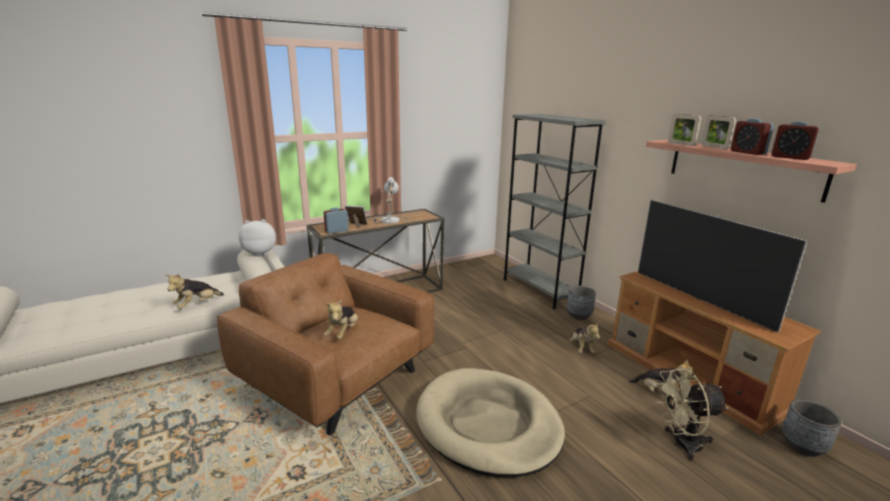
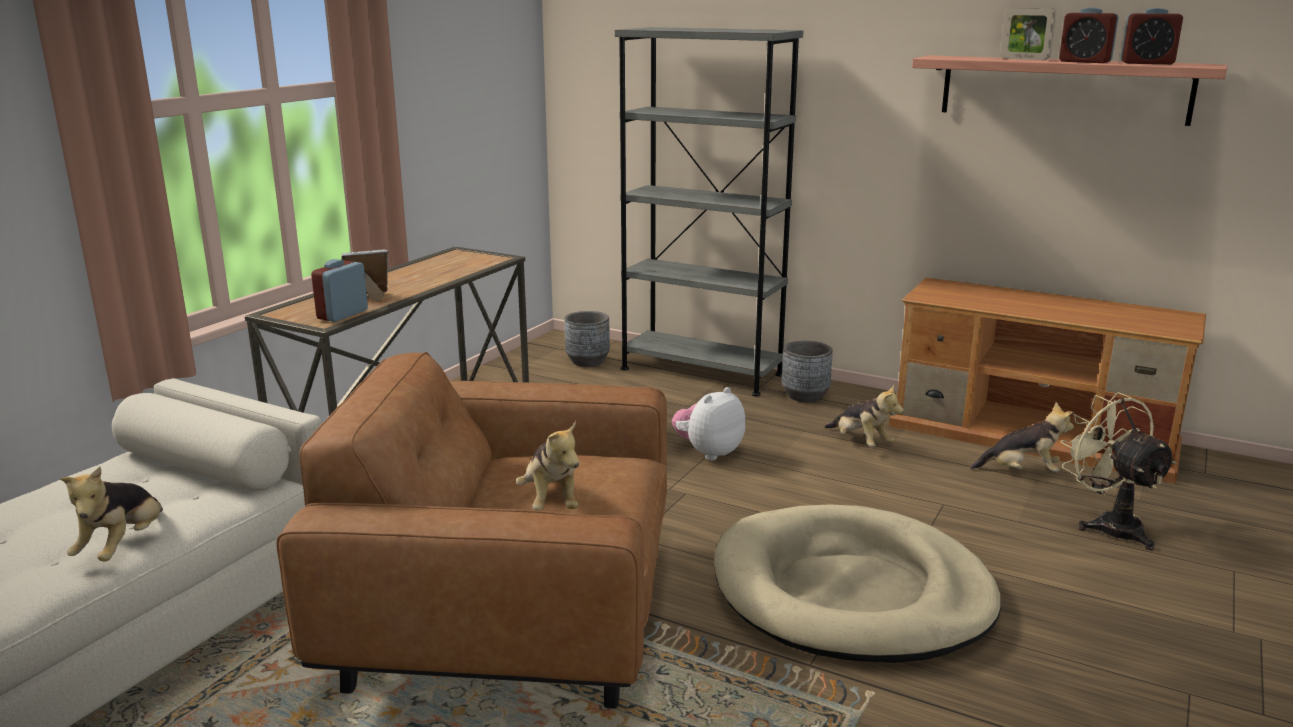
camera: 30 degrees left, 0 degrees up
plush toy [239,219,276,256] -> plush toy moved to [672,387,745,461]
table lamp [374,177,407,224] -> none
television [638,200,807,333] -> none
beige fan [654,368,728,461] -> beige fan turned 105 degrees clockwise [1061,392,1177,550]
picture frame [668,114,701,146] -> none
grey planter [782,399,842,457] -> grey planter moved to [565,311,610,367]

